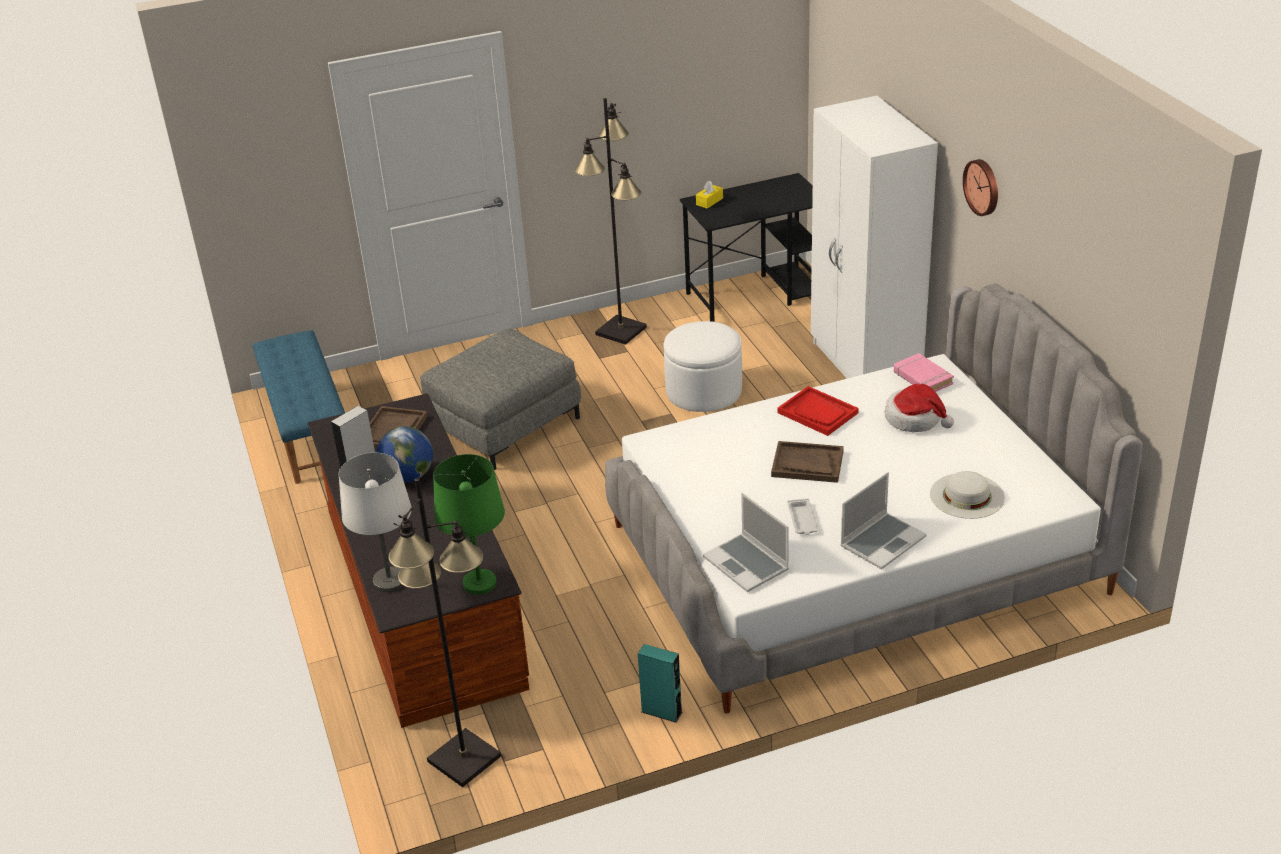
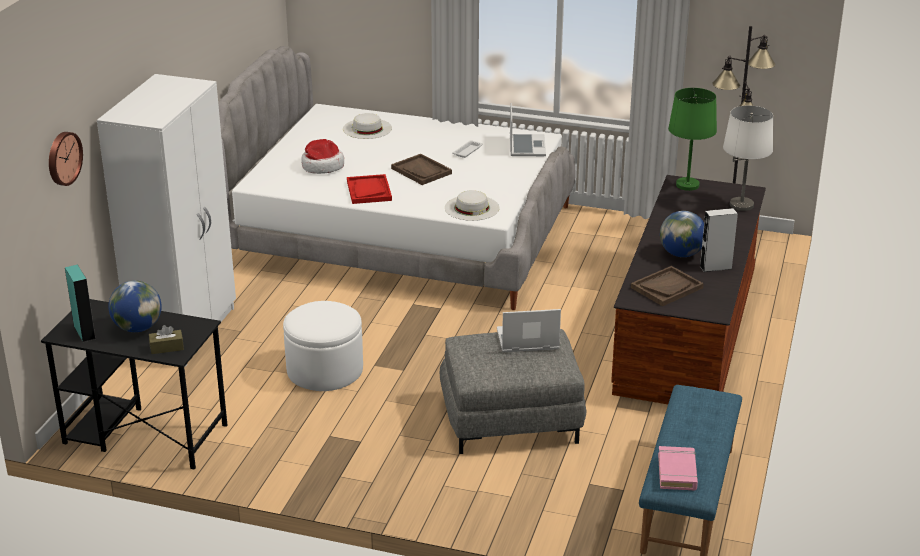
camera: 145 degrees left, 5 degrees down
black floor lamp [574,98,647,345] -> none
turquoise speaker [638,644,683,723] -> turquoise speaker moved to [65,264,96,342]
yellow tissue box [696,180,723,209] -> brown tissue box [149,325,184,354]
laptop [840,472,927,570] -> laptop moved to [497,309,561,352]
pink book [894,353,954,392] -> pink book moved to [658,446,698,490]
wall clock [963,159,998,216] -> wall clock moved to [49,132,83,186]
none -> globe [108,281,162,332]
none -> white hat [445,190,499,221]

